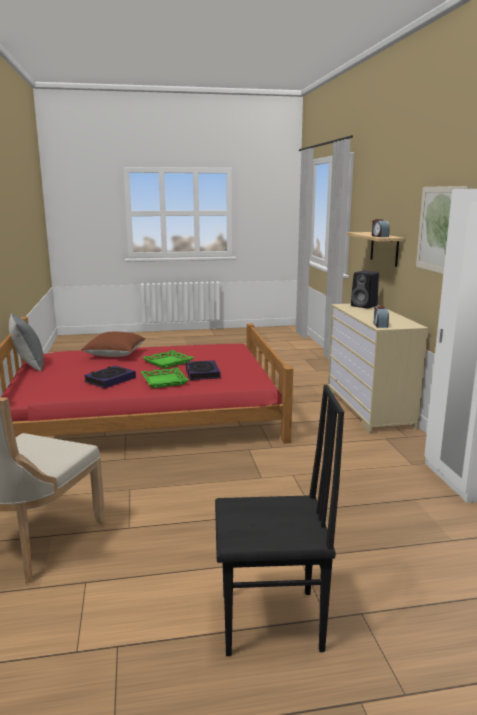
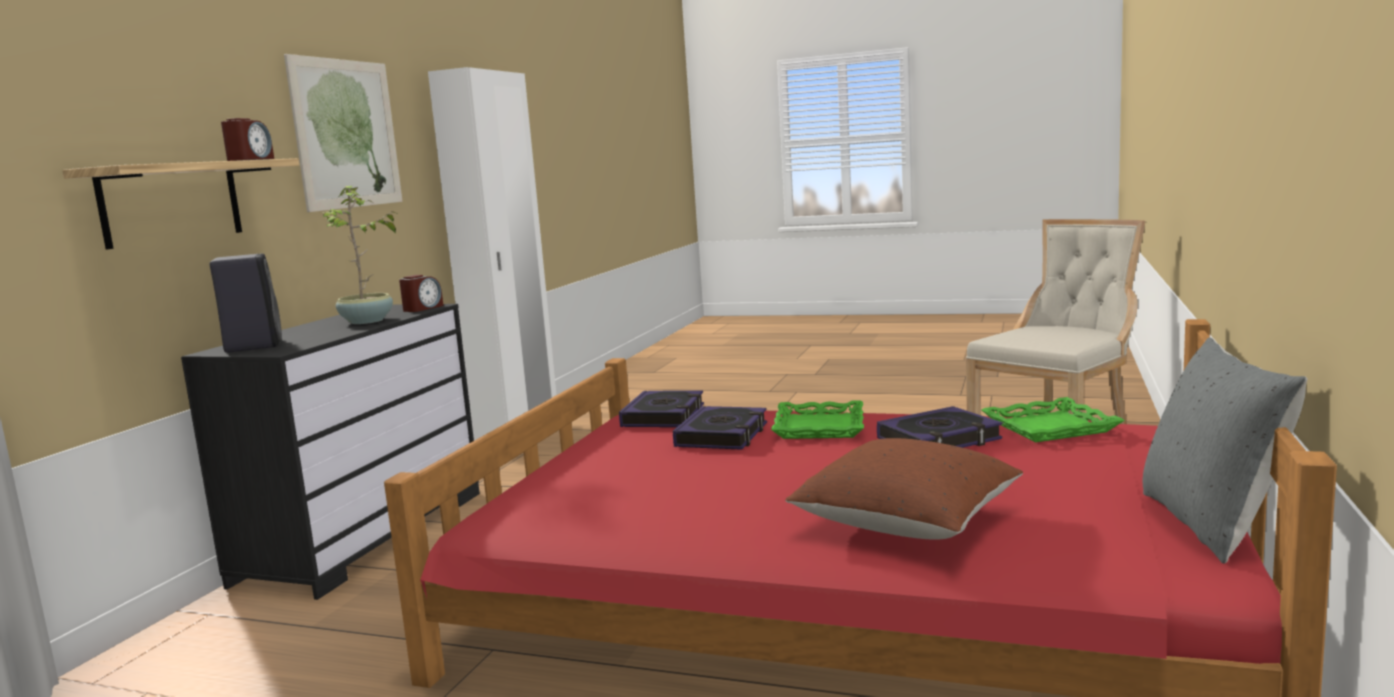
camera: 150 degrees left, 5 degrees down
green tray [142,350,194,368] -> green tray moved to [981,397,1125,442]
black chair [215,385,344,656] -> none
beige dresser [328,304,429,434] -> black dresser [181,304,480,600]
none -> potted plant [320,186,400,324]
none -> book [619,390,704,427]

